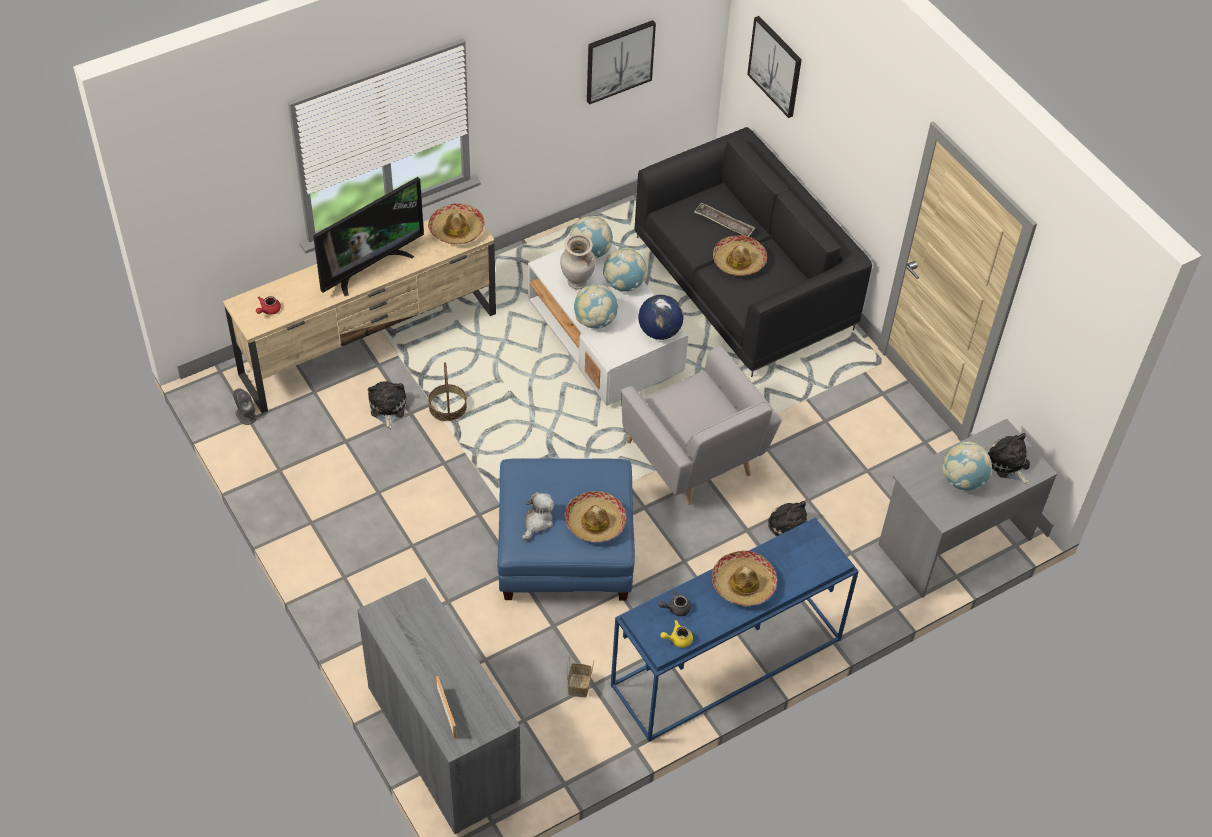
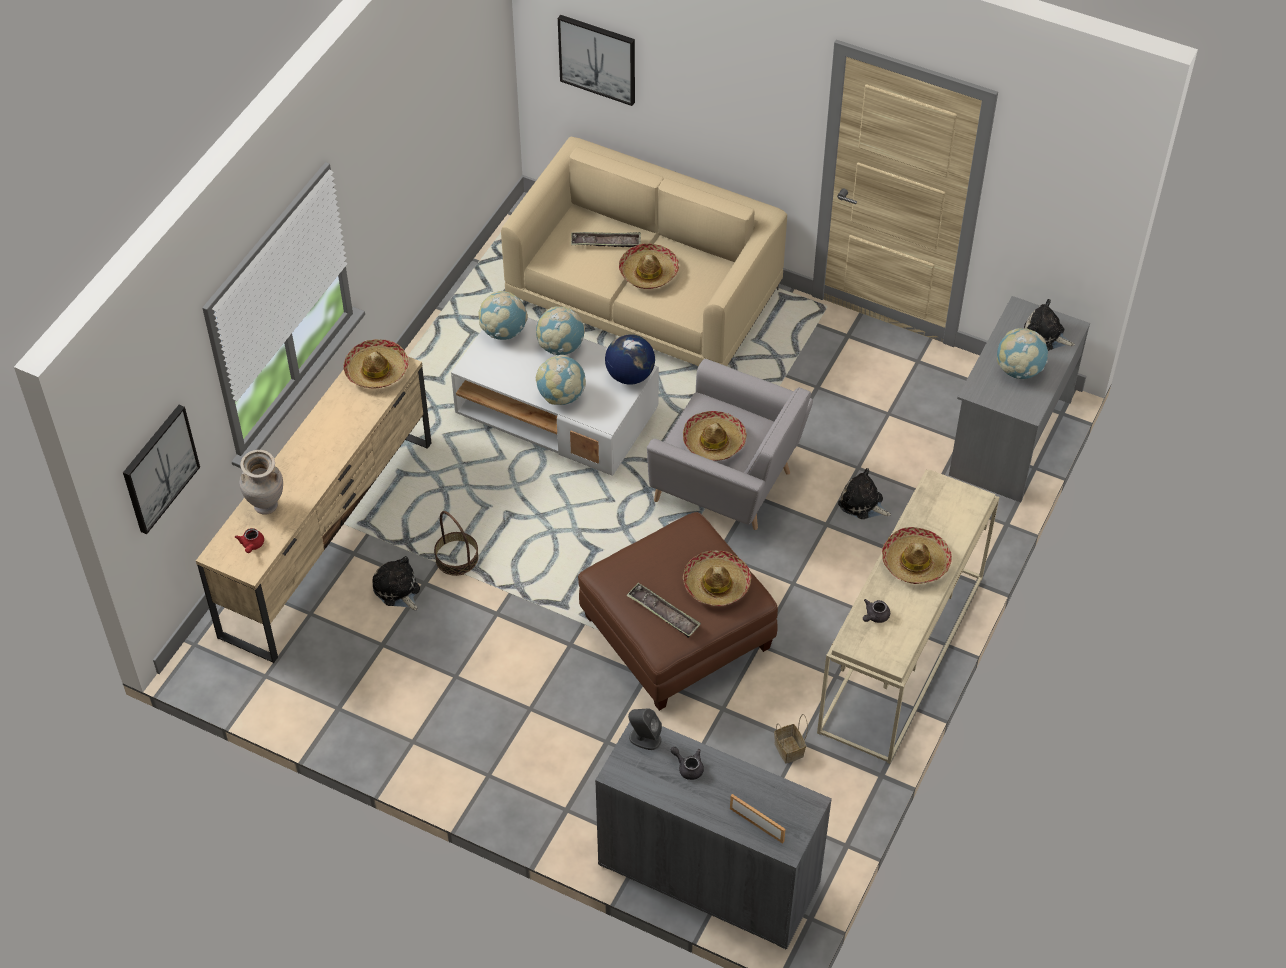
camera: 30 degrees left, 0 degrees up
grey speaker [233,388,257,425] -> grey speaker moved to [628,708,662,750]
television [313,177,424,296] -> none
blue ottoman [498,458,635,601] -> brown ottoman [578,512,778,711]
plush toy [522,492,554,540] -> tray [626,583,701,638]
beige vase [560,234,596,289] -> beige vase moved to [239,450,283,515]
picture [587,20,656,105] -> picture moved to [123,405,200,534]
blue console table [611,517,859,742] -> beige console table [817,469,999,764]
black sofa [634,127,872,377] -> beige sofa [501,137,787,366]
yellow teapot [660,620,693,648] -> none
none -> grey teapot [671,747,704,780]
none -> hat [683,411,747,461]

